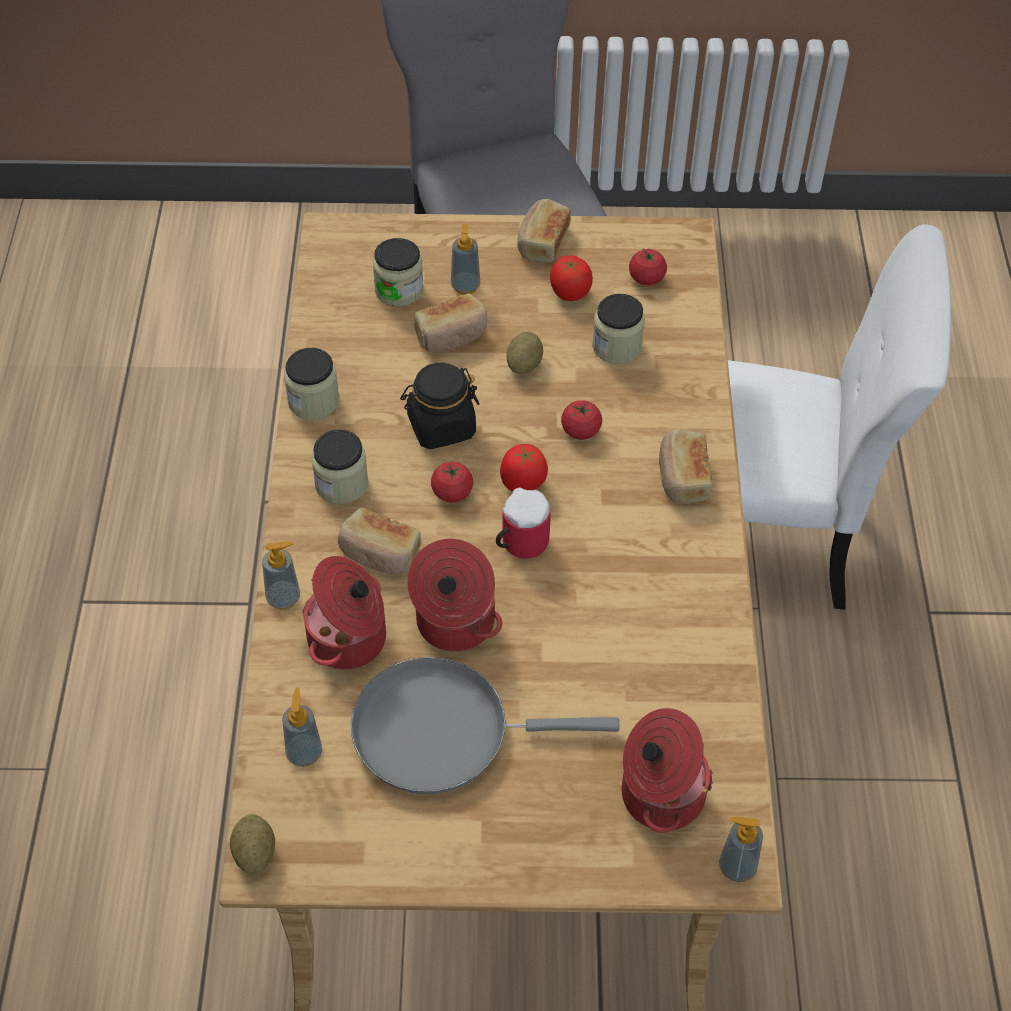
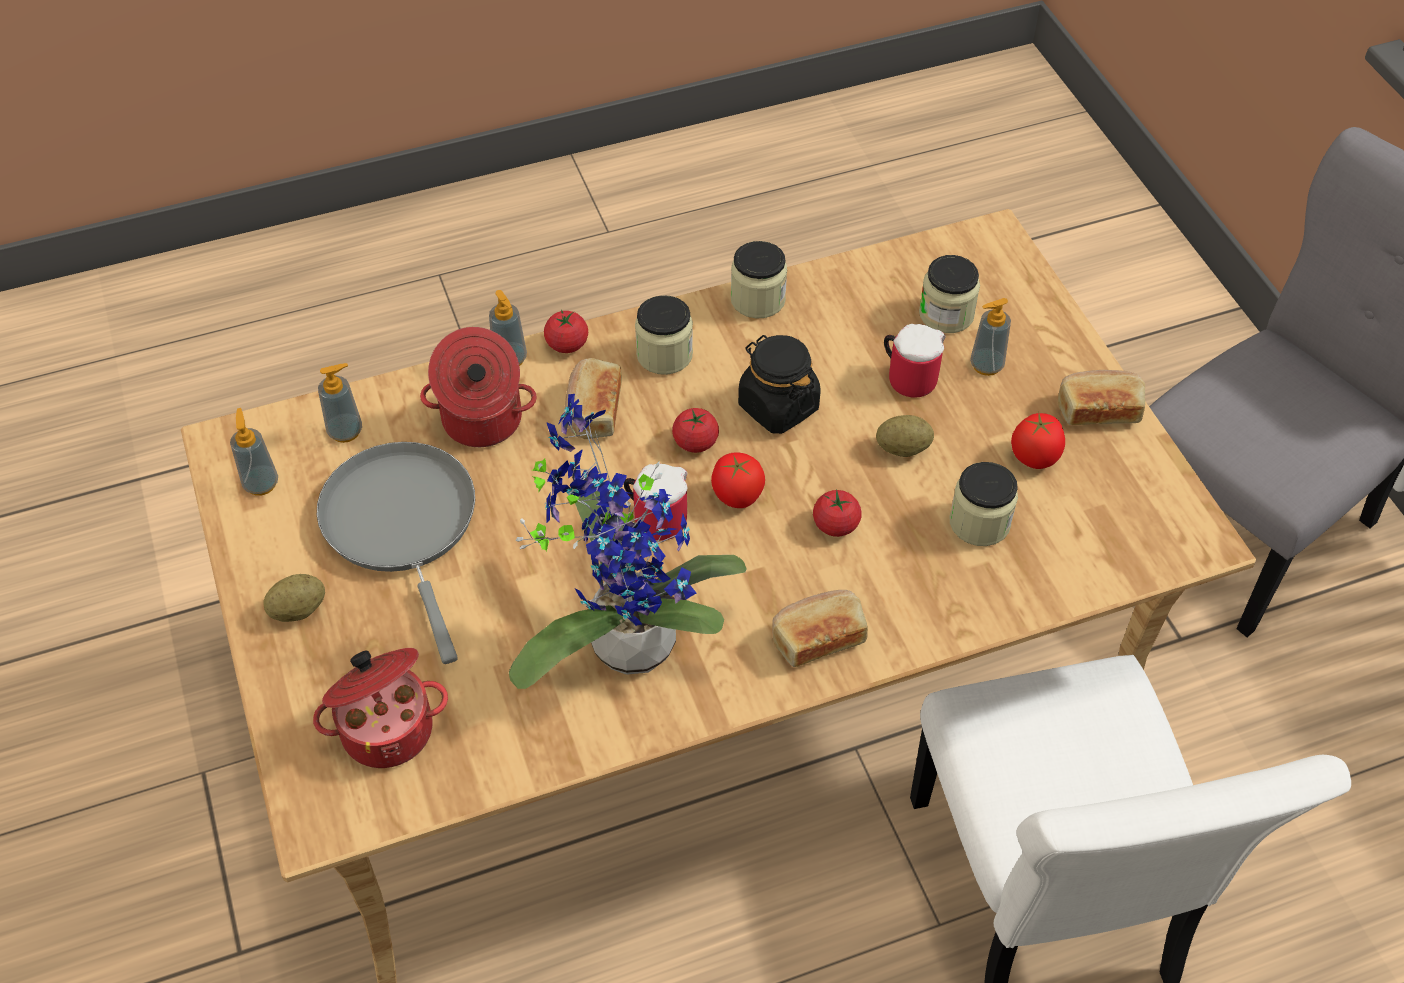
camera: 70 degrees right, 0 degrees up
potato [230,814,275,874] -> potato moved to [263,574,325,622]
cooking pot [407,539,502,652] -> none
bread [414,293,487,353] -> mug [884,324,945,398]
tomato [629,249,667,285] -> tomato moved to [544,309,588,353]
soap dispenser [719,817,763,882] -> soap dispenser moved to [230,408,278,496]
none -> potted plant [509,394,747,689]

